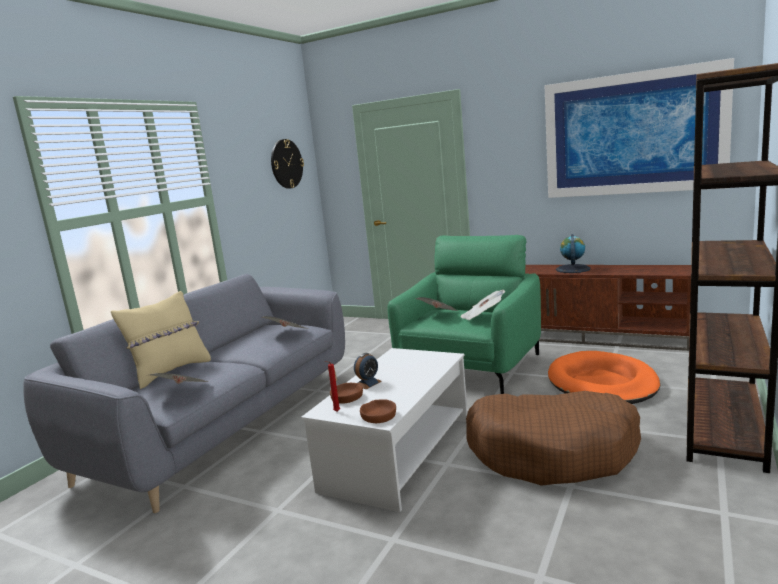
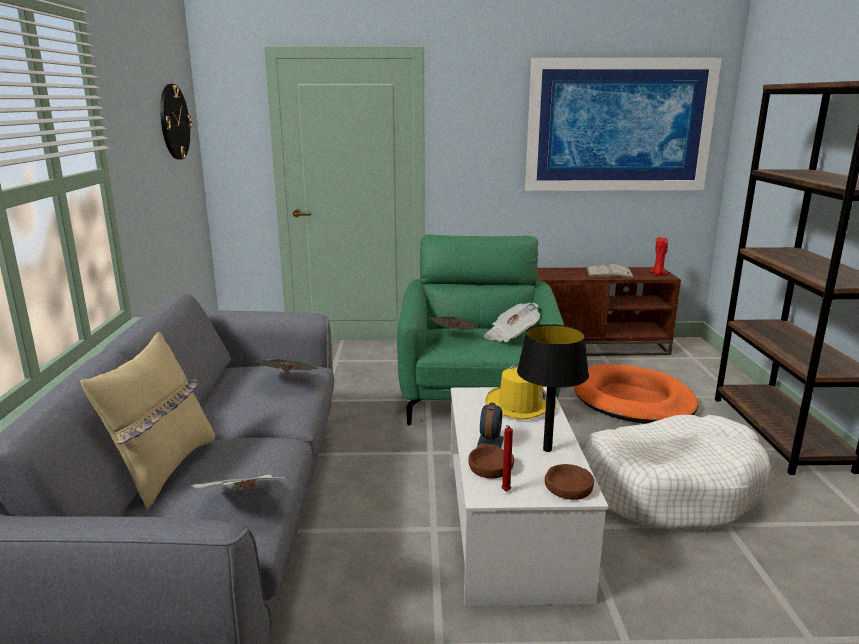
camera: 30 degrees left, 5 degrees up
brown dog bed [466,391,641,486] -> white dog bed [585,415,771,531]
globe [556,234,591,273] -> none
none -> yellow hat [485,365,557,419]
none -> black table lamp [517,324,589,452]
none -> white book [586,264,635,278]
none -> red candle [650,237,668,275]

